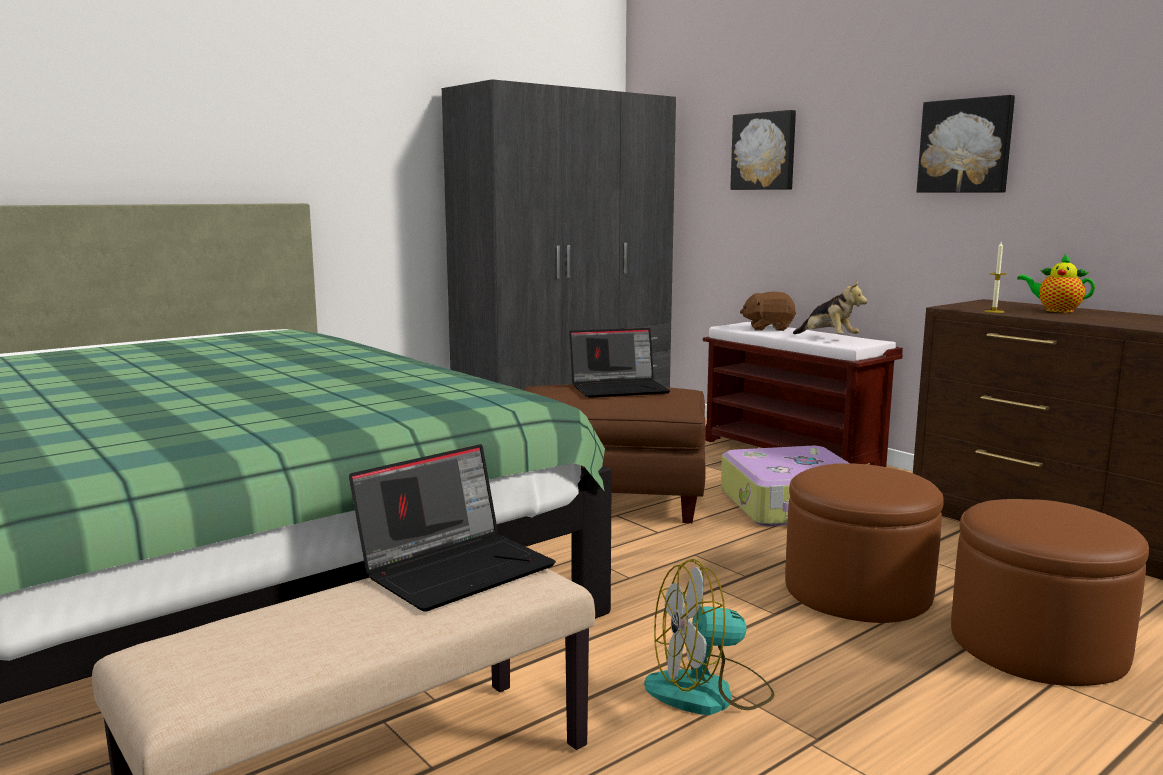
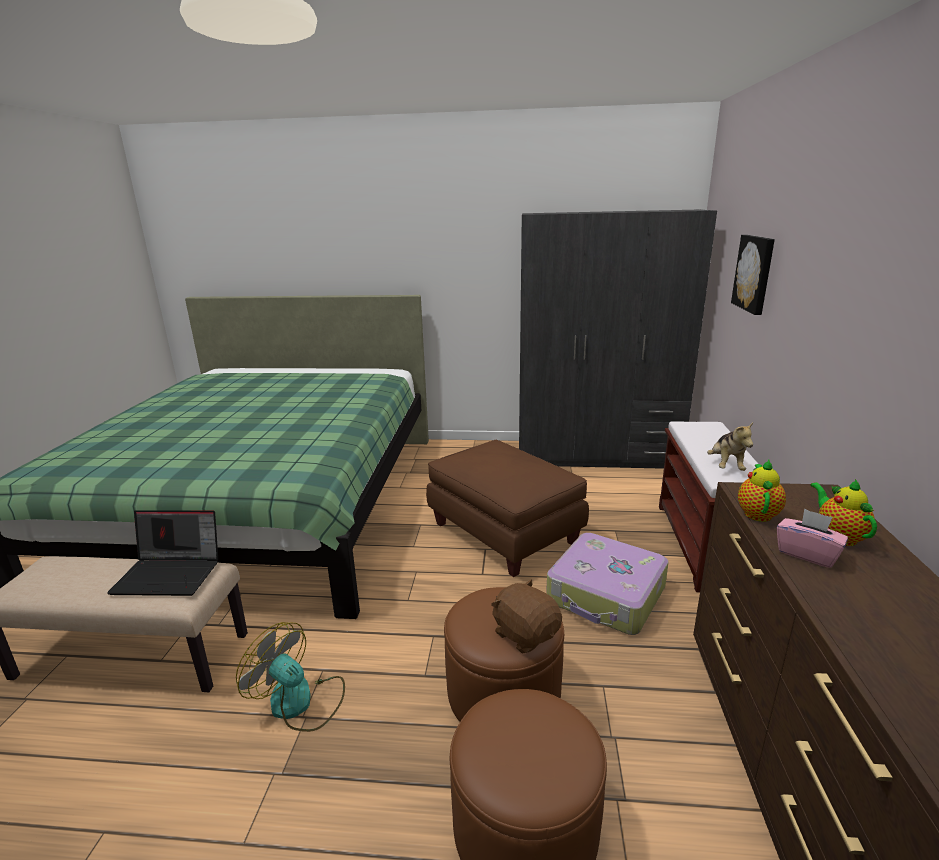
camera: 45 degrees right, 10 degrees up
laptop [569,328,671,398] -> none
brown plush toy [740,292,796,331] -> brown plush toy moved to [491,579,562,653]
picture [917,95,1015,193] -> none
candle [985,242,1007,313] -> teapot [738,460,786,522]
none -> pink tissue box [777,509,848,568]

